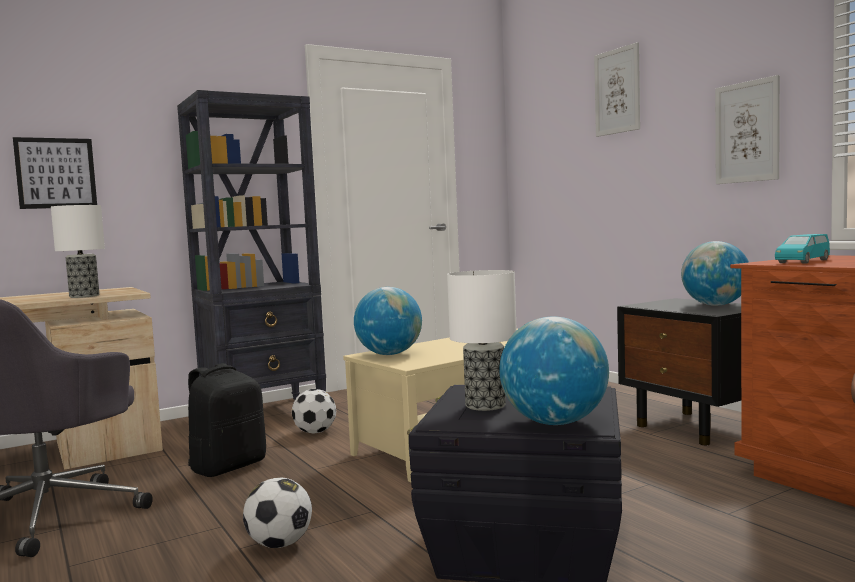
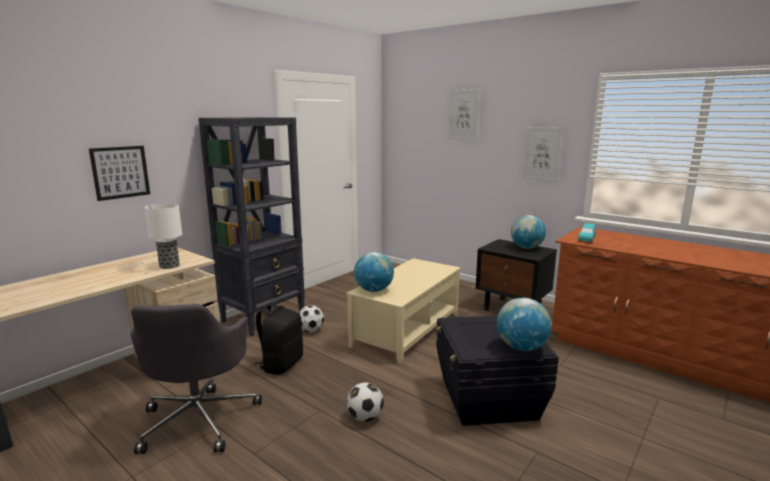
camera: 20 degrees left, 10 degrees up
table lamp [447,270,517,411] -> none

